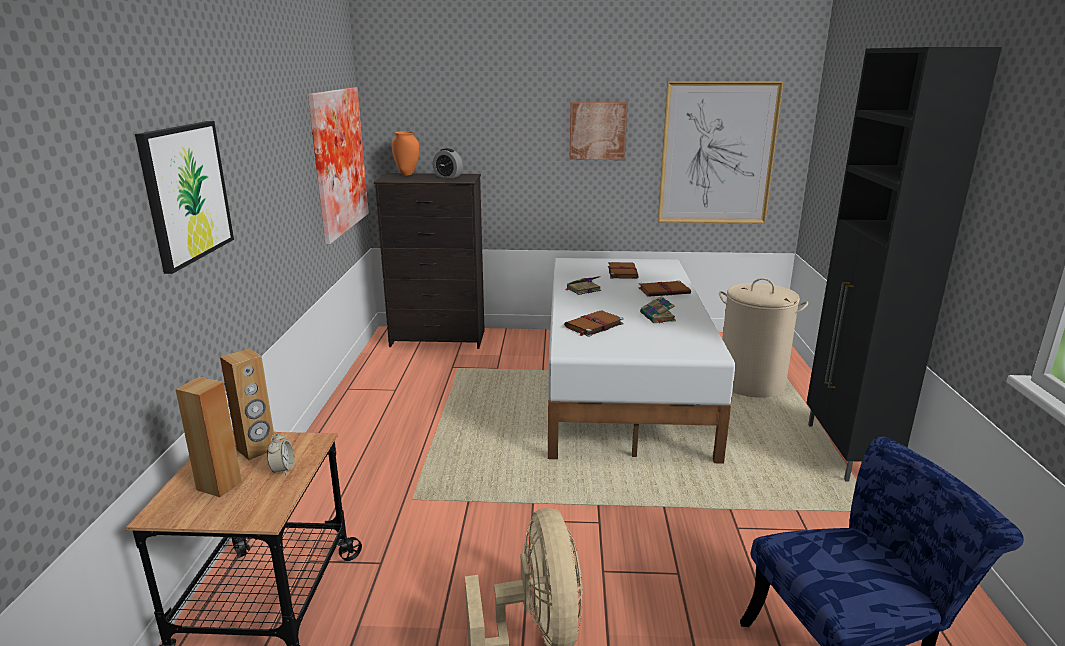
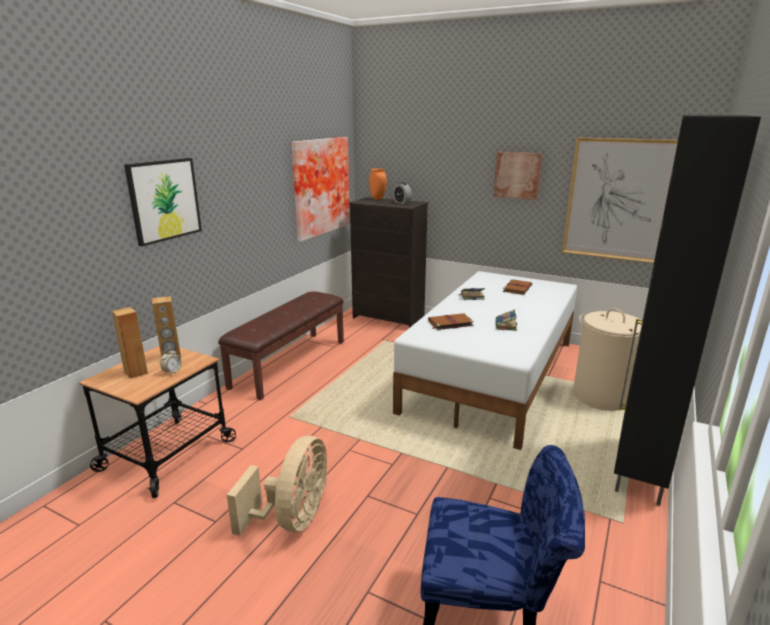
camera: 25 degrees right, 0 degrees up
brown book [639,280,691,297] -> none
none -> brown bench [218,292,344,400]

